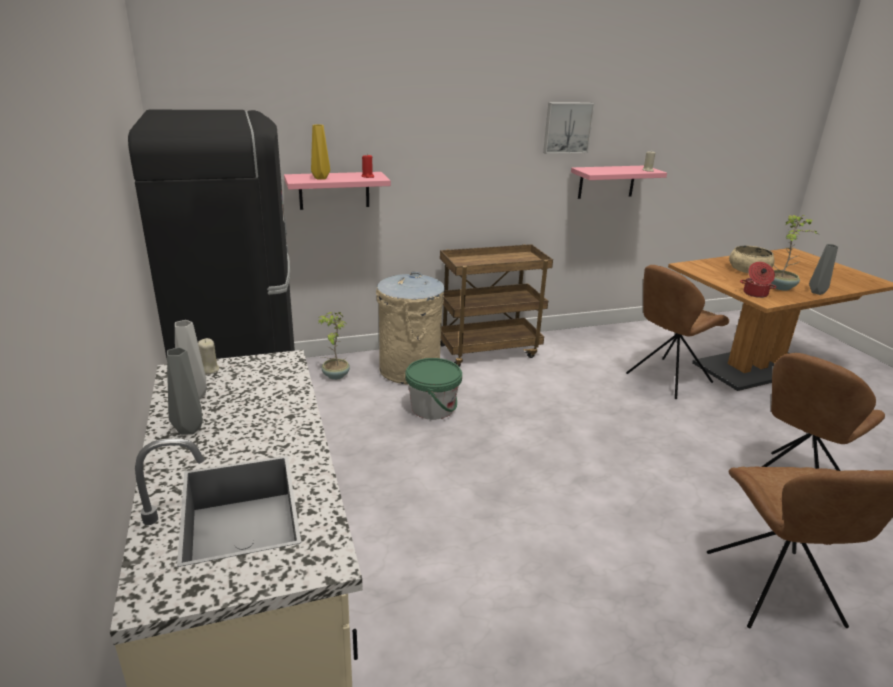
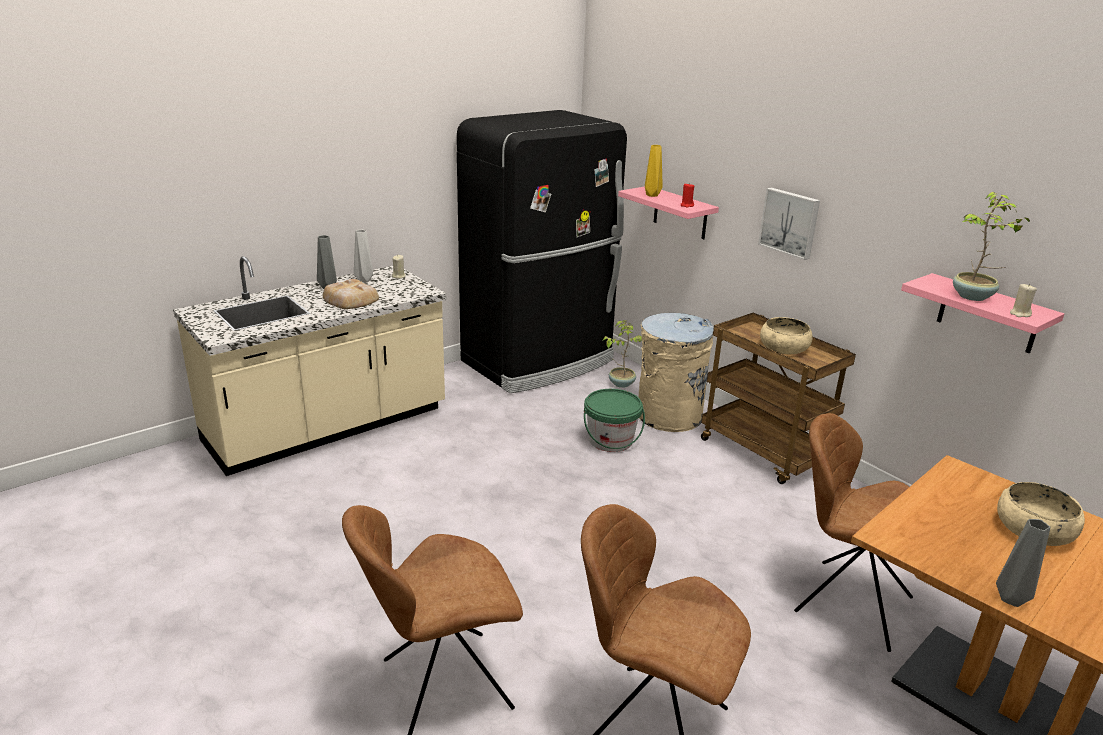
camera: 70 degrees right, 0 degrees up
picture [543,102,595,154] -> picture moved to [758,188,820,260]
cooking pot [740,262,776,298] -> none
potted plant [771,215,818,290] -> potted plant moved to [953,192,1030,301]
none -> bread [323,279,379,309]
none -> beige bowl [760,317,813,354]

